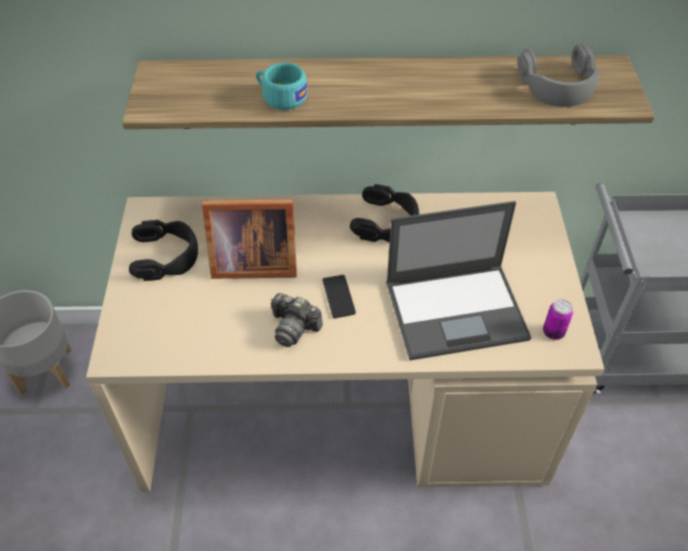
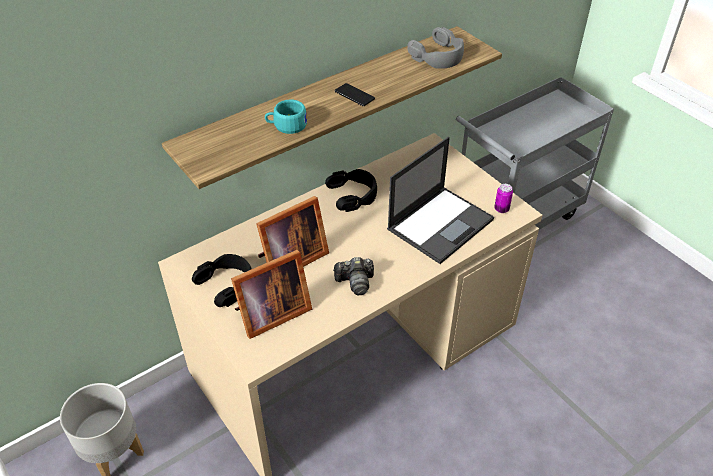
camera: 35 degrees left, 5 degrees down
phone [322,275,356,318] -> phone moved to [335,83,375,106]
none -> picture frame [231,250,312,339]

